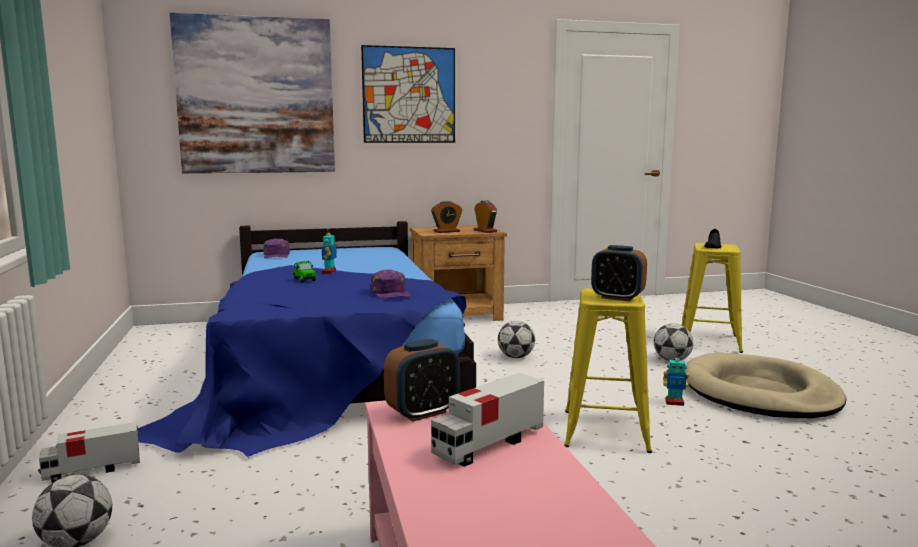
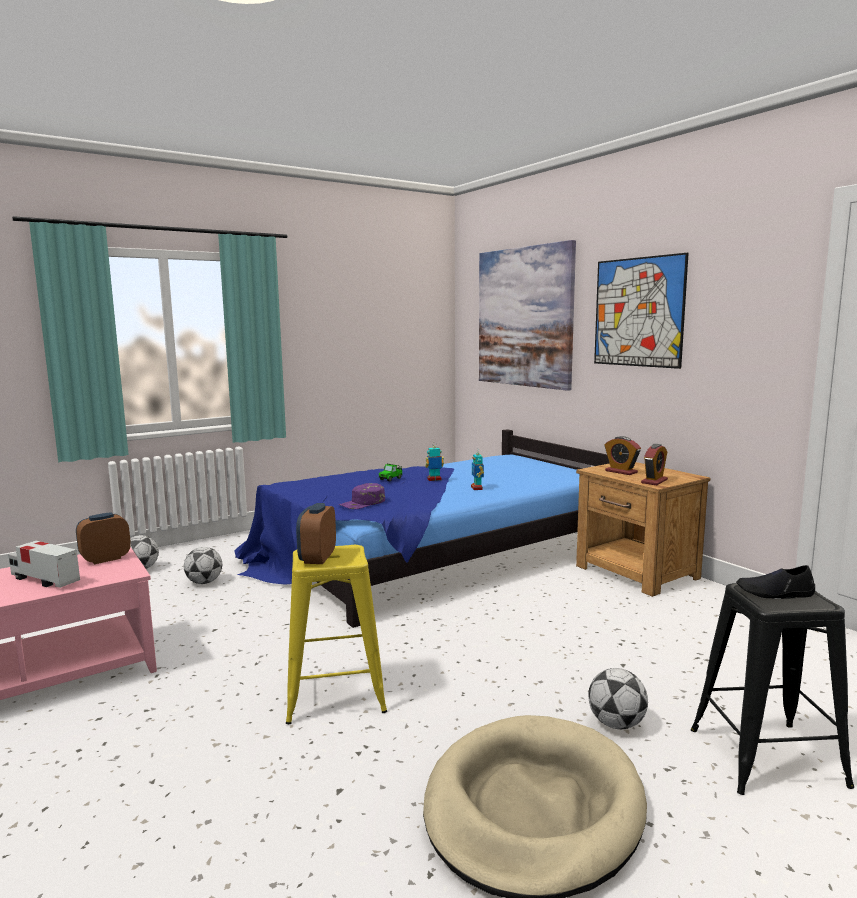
camera: 70 degrees right, 0 degrees up
toy truck [38,422,140,483] -> none
purple cap [263,239,290,258] -> none
alarm clock [384,339,460,422] -> alarm clock turned 105 degrees clockwise [76,512,131,564]
football [498,321,535,358] -> football moved to [184,547,222,584]
toy robot [663,353,689,406] -> toy robot moved to [471,449,484,490]
yellow stool [682,243,743,353] -> black stool [691,583,854,795]

